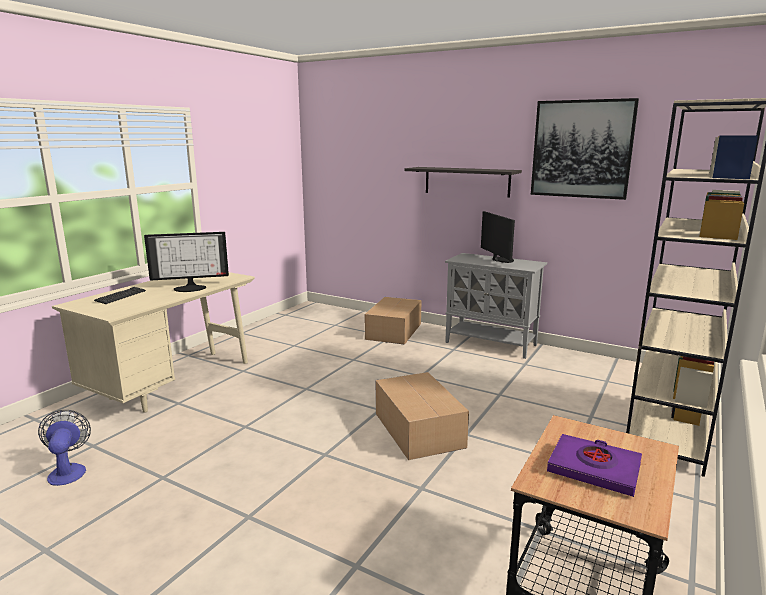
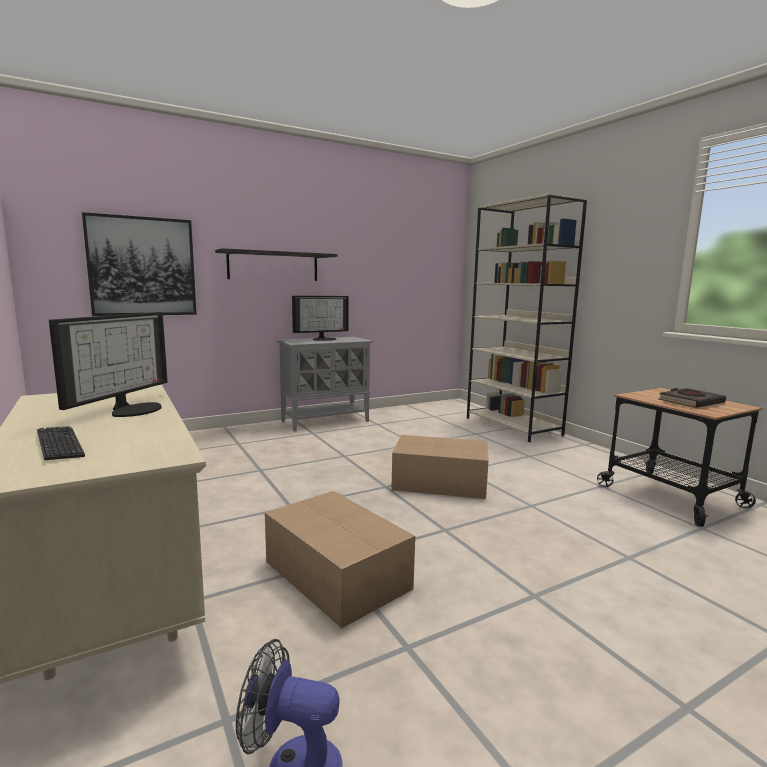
camera: 60 degrees left, 5 degrees down
cardboard box [365,297,422,345] -> cardboard box moved to [265,491,415,628]
monitor [481,211,515,263] -> monitor turned 135 degrees clockwise [292,296,349,341]
picture [531,98,639,200] -> picture moved to [82,212,197,316]
purple book [547,434,642,497] -> black book [659,388,726,408]

